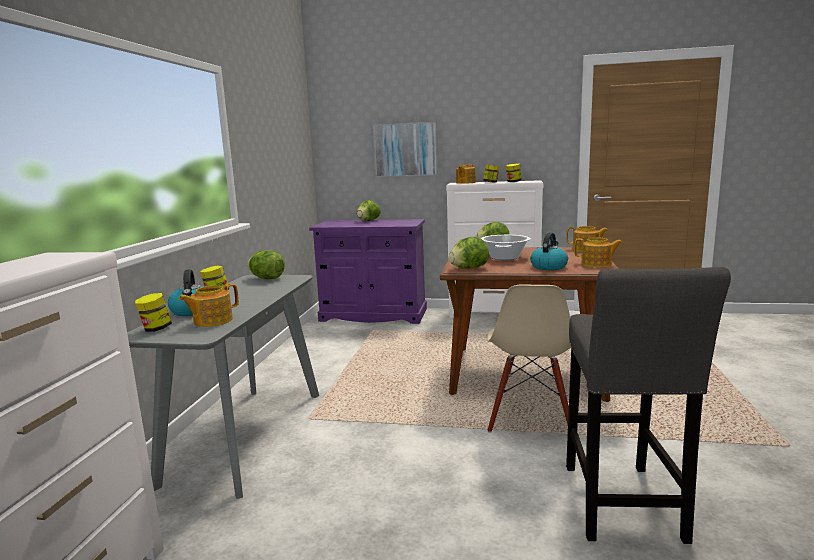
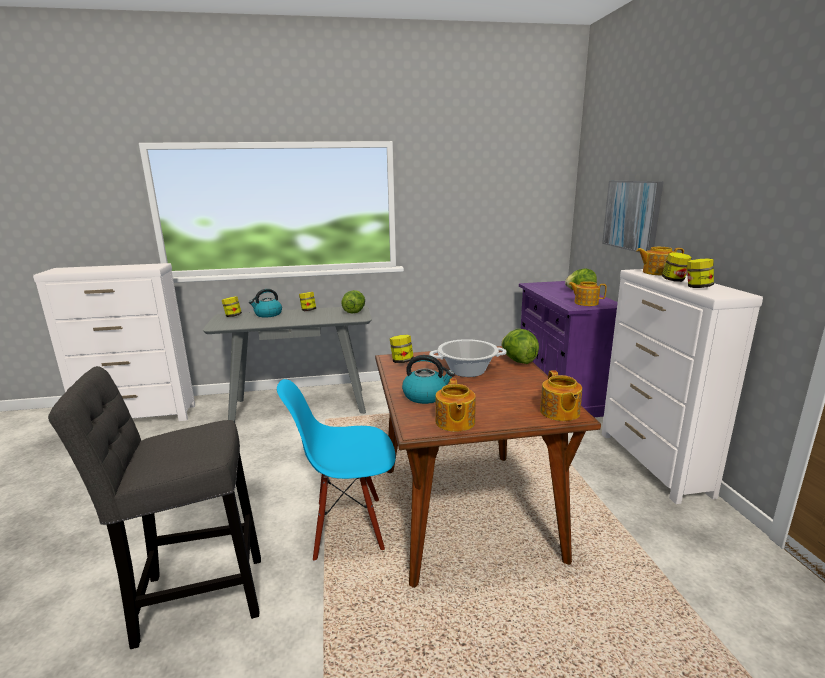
camera: 70 degrees right, 5 degrees up
teapot [179,284,239,327] -> teapot moved to [568,281,607,306]
lettuce [449,236,489,269] -> jar [390,335,414,363]
beige chair [487,284,571,433] -> blue chair [277,379,396,562]

